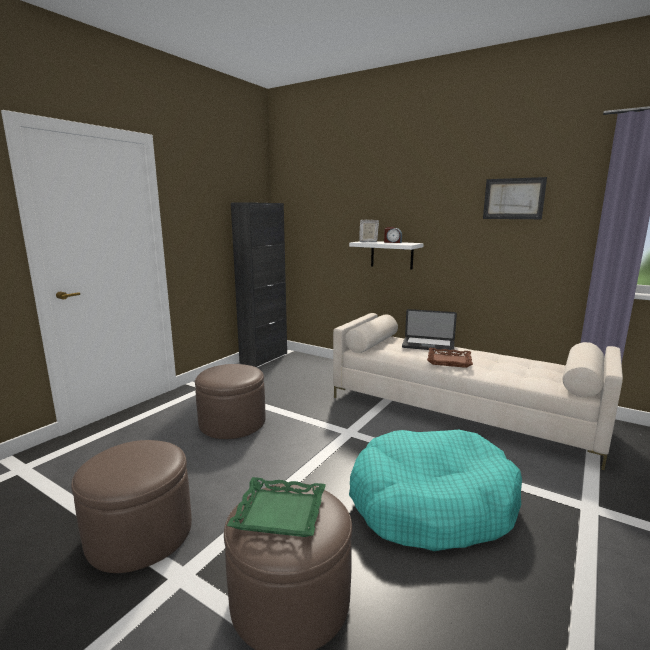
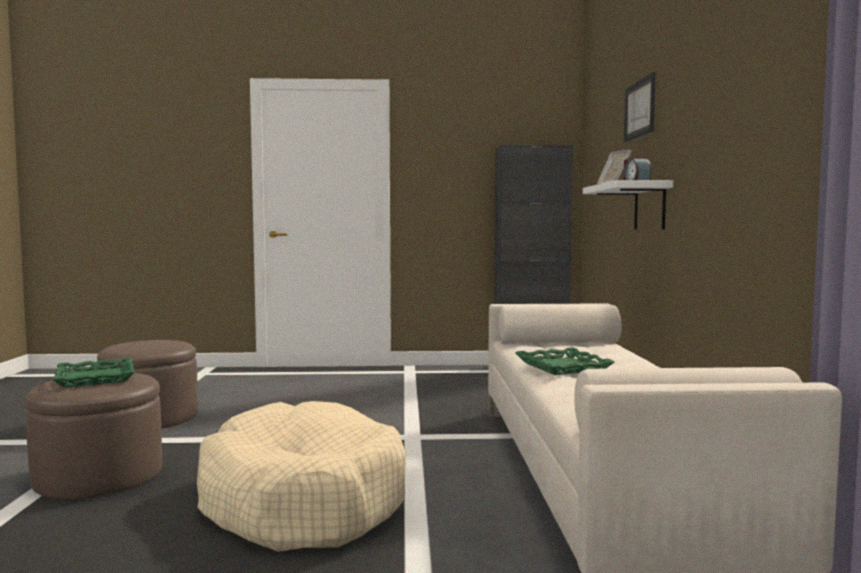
camera: 55 degrees right, 10 degrees down
brown ottoman [195,364,266,439] -> none
turquoise dog bed [349,430,522,551] -> beige dog bed [197,401,406,552]
laptop [402,309,457,352] -> none
brown tray [427,348,473,368] -> green tray [515,347,615,375]
picture [483,177,547,219] -> picture moved to [624,72,656,142]

